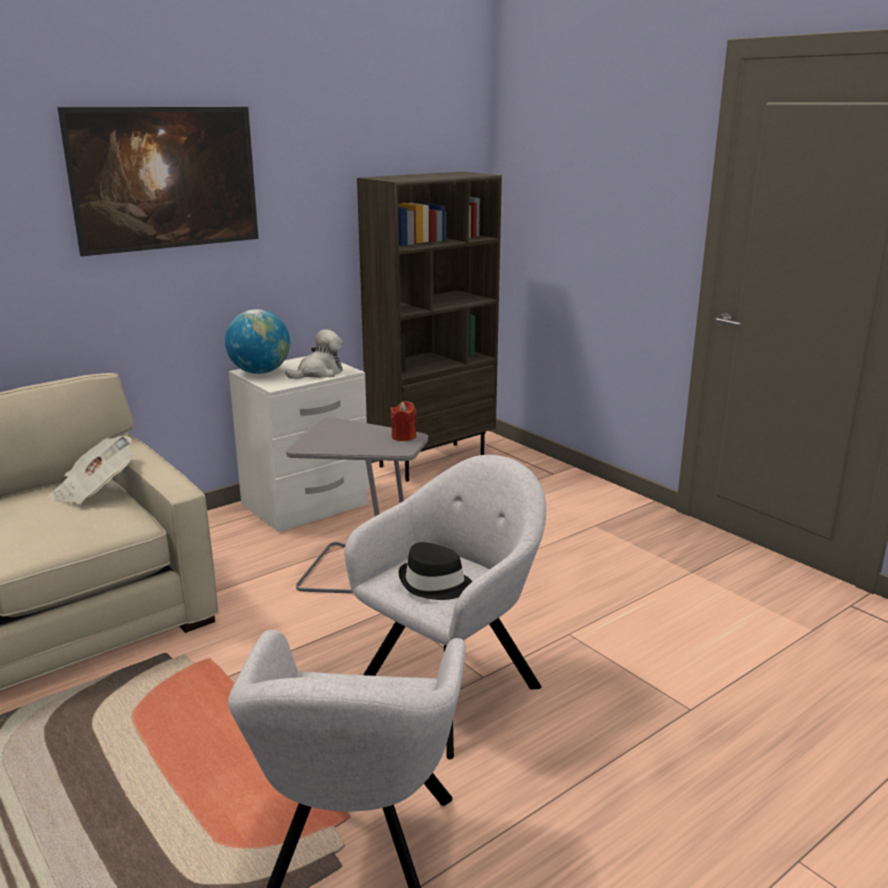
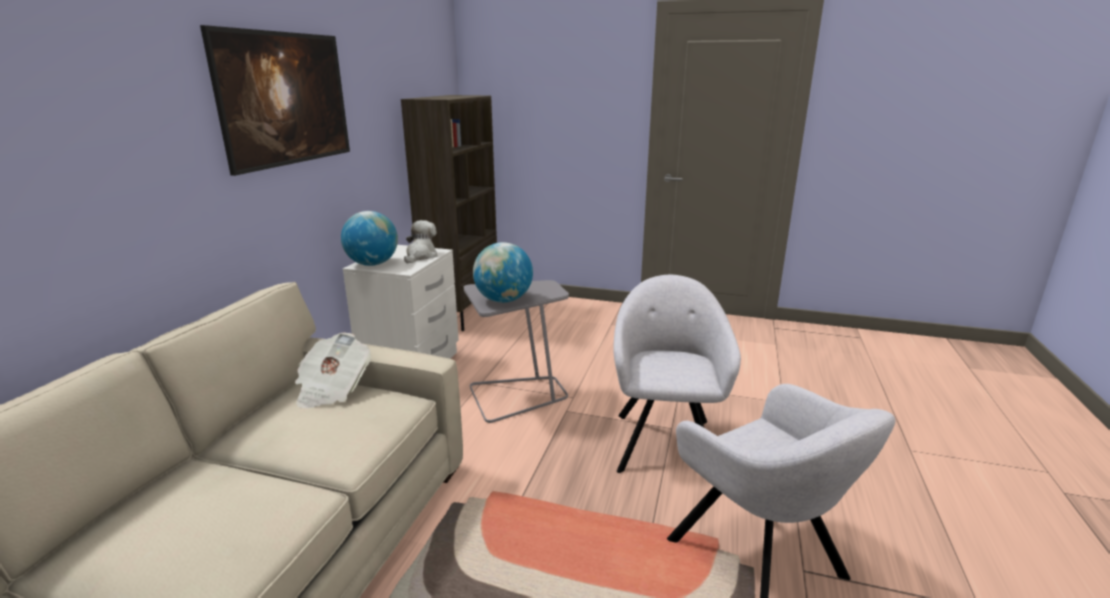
camera: 35 degrees left, 0 degrees up
red candle [391,401,417,441] -> none
black hat [399,542,473,600] -> none
none -> globe [473,242,533,303]

